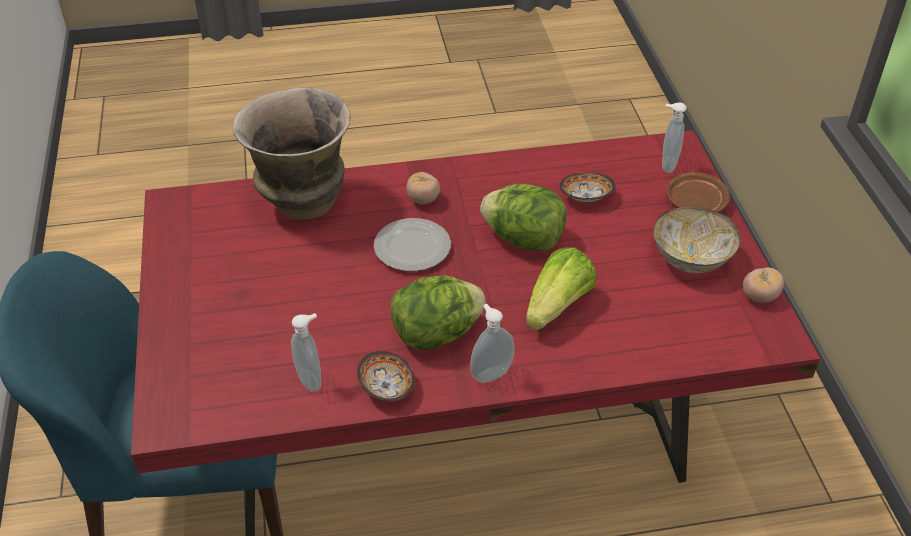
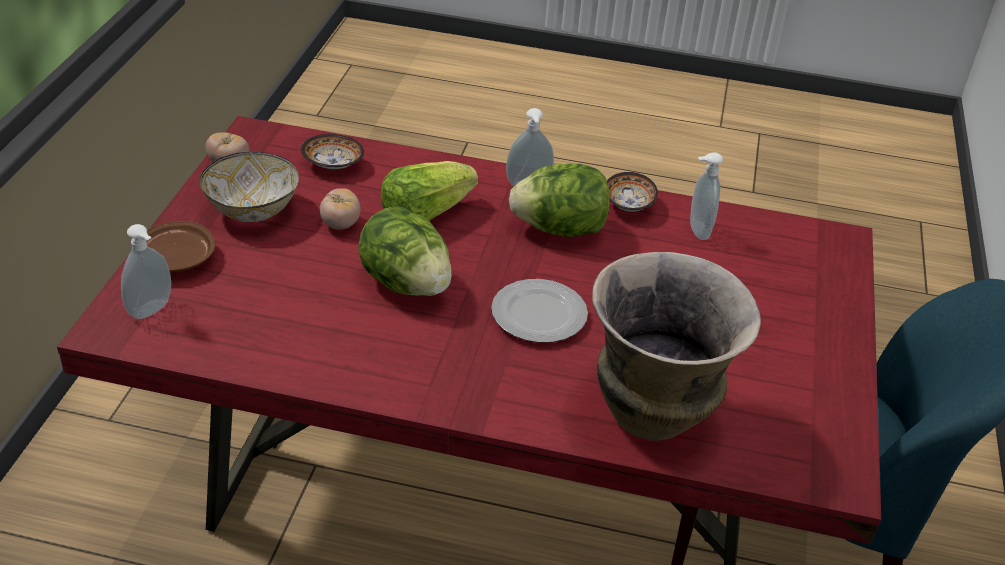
camera: 160 degrees left, 5 degrees down
tomato [406,172,440,205] -> tomato moved to [320,188,361,230]
bowl [560,172,616,202] -> bowl moved to [301,134,364,169]

